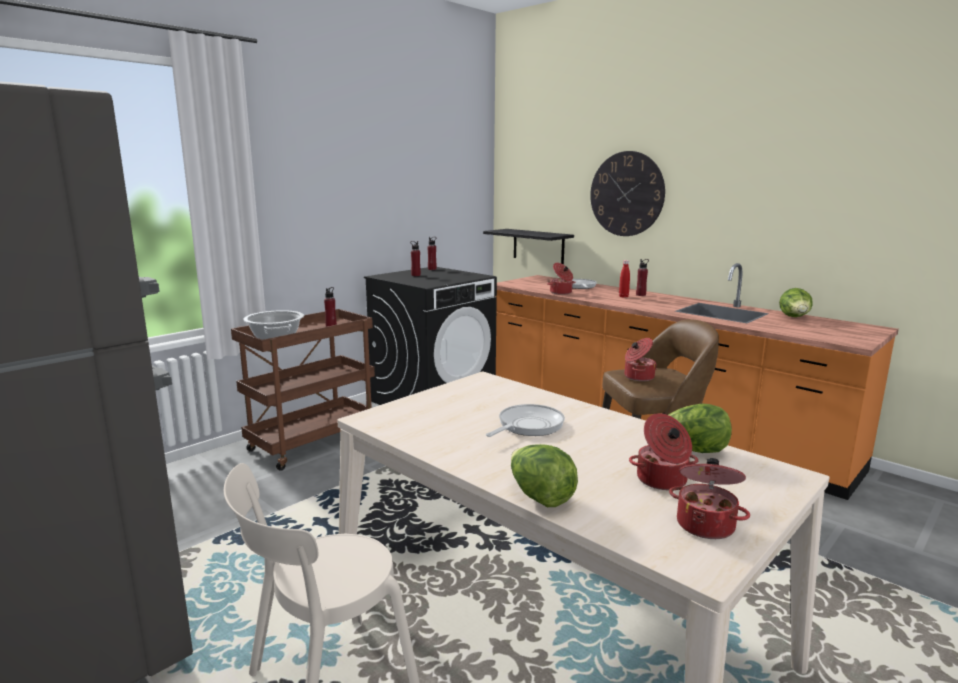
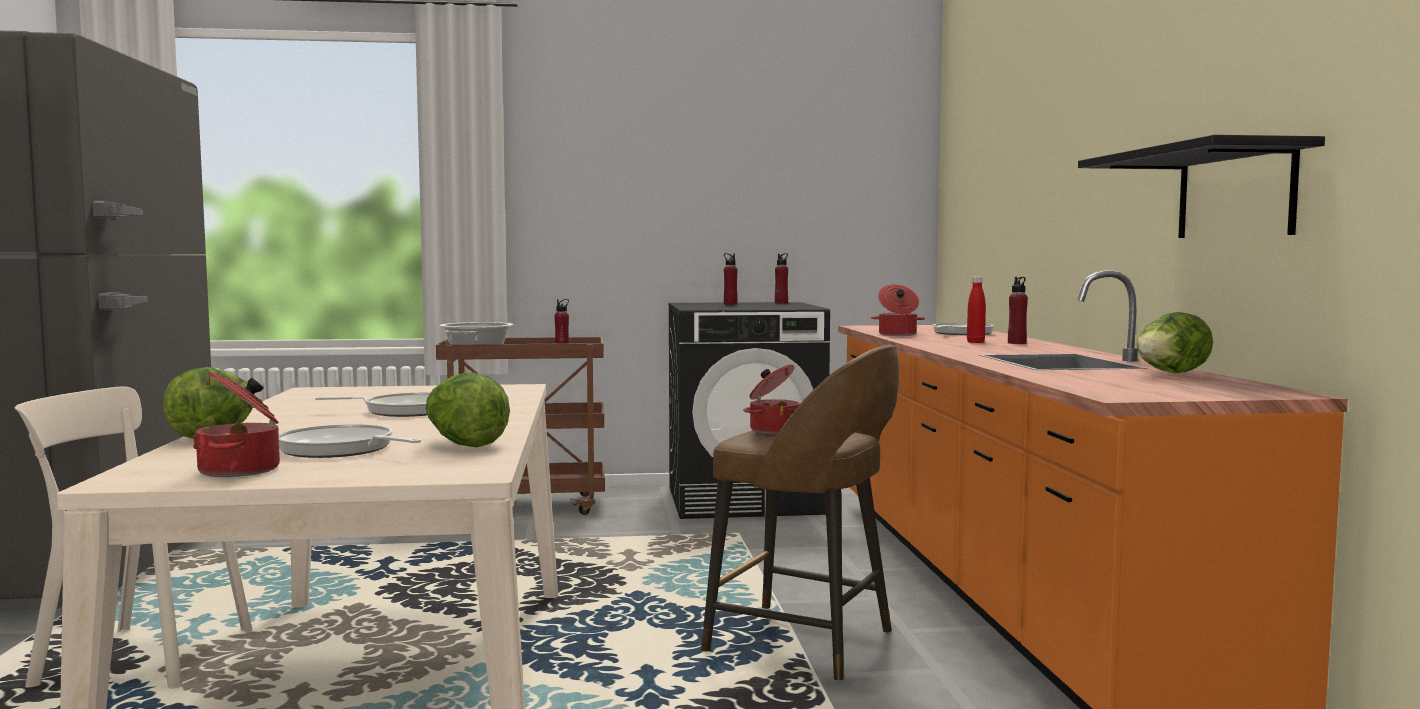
camera: 40 degrees right, 10 degrees down
black shelf [483,229,574,264] -> black shelf moved to [1078,135,1325,238]
wall clock [590,151,665,236] -> none
cooking pot [629,413,698,490] -> frying pan [279,424,421,458]

